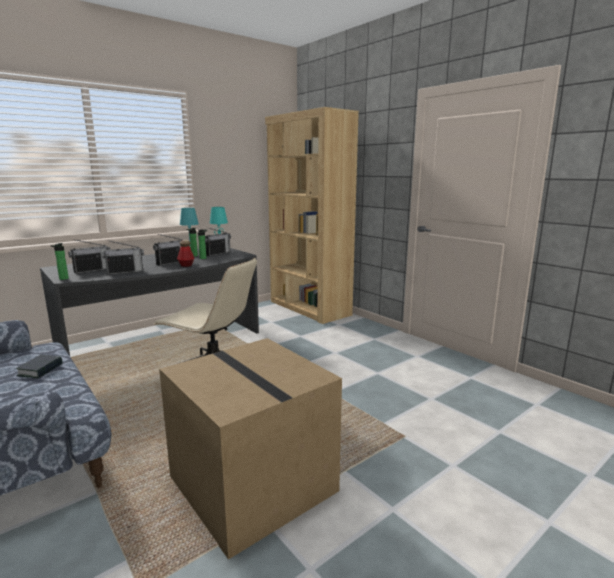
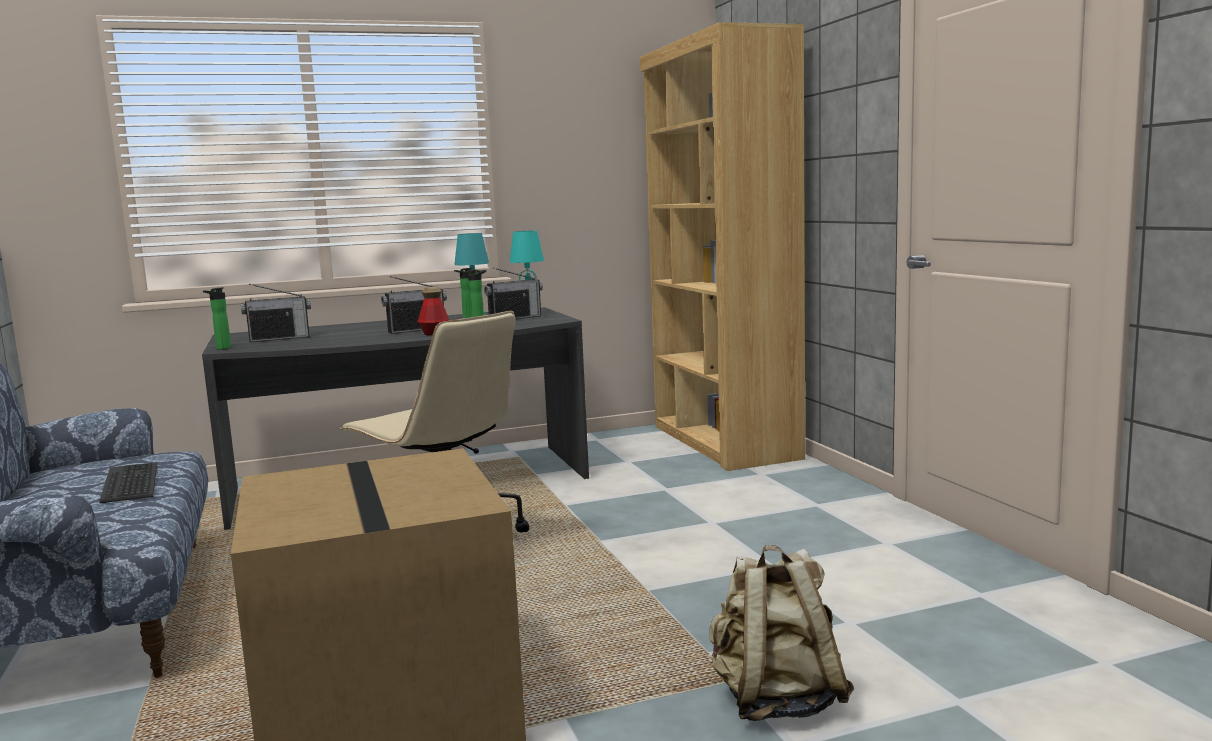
camera: 20 degrees right, 5 degrees down
book [16,355,62,378] -> keyboard [99,462,157,503]
radio [102,240,144,275] -> none
none -> beige backpack [709,545,854,721]

